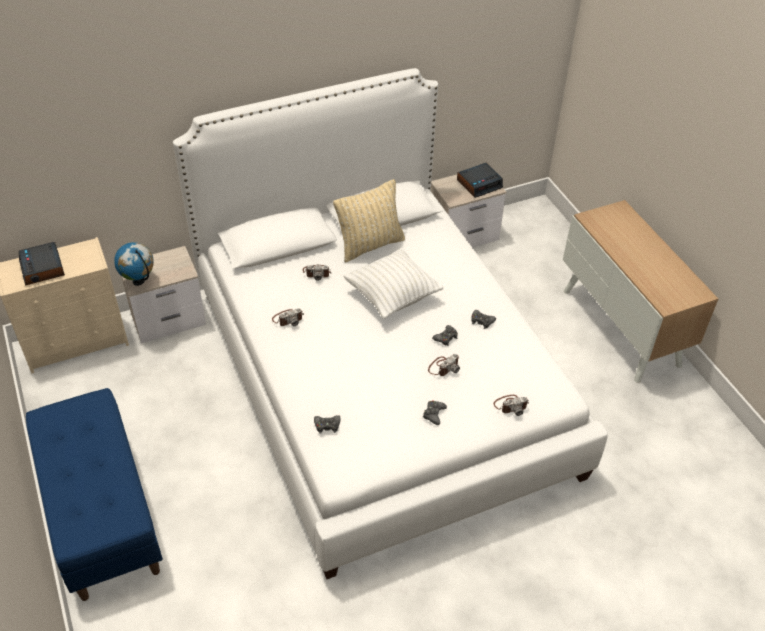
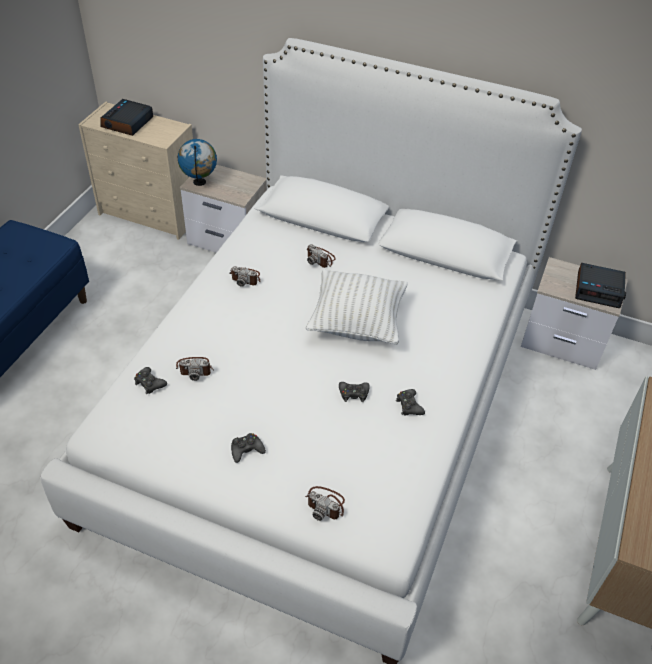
camera: 45 degrees right, 0 degrees up
beige pillow [333,179,405,262] -> none
camera [428,354,460,376] -> camera moved to [176,357,214,381]

